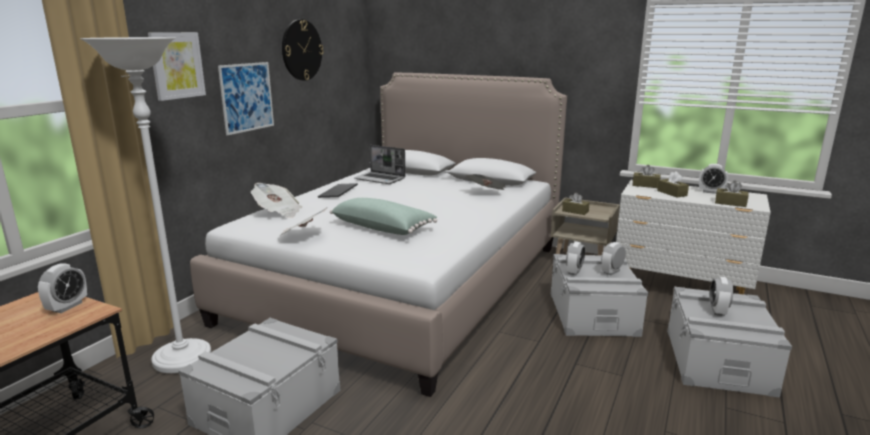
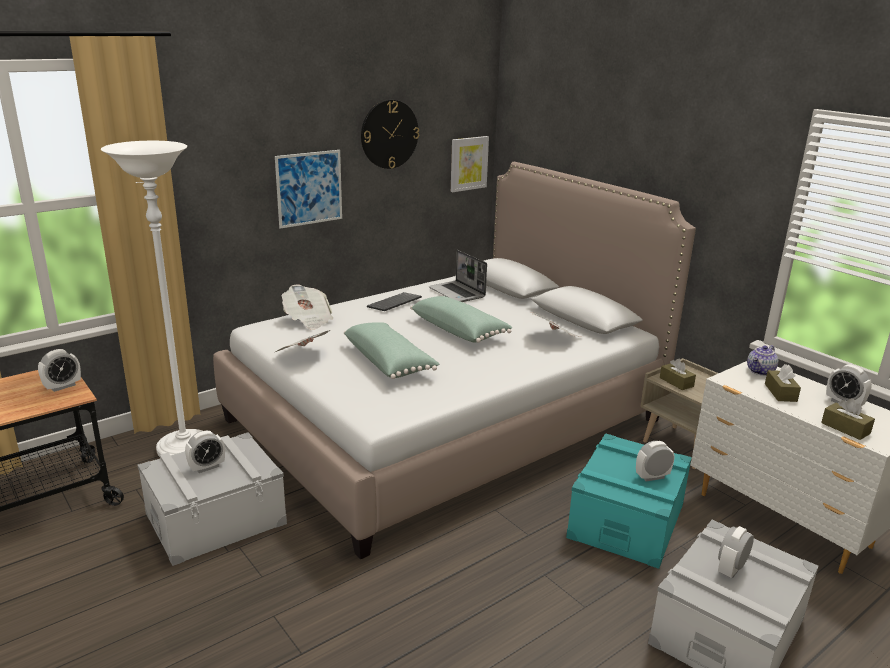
camera: 25 degrees right, 5 degrees up
picture [148,32,206,101] -> picture moved to [451,136,489,192]
grey storage box [551,254,648,337] -> turquoise storage box [566,433,691,569]
alarm clock [566,242,585,275] -> alarm clock moved to [185,431,225,473]
brown tissue box [632,165,661,188] -> teapot [747,345,778,376]
none -> green pillow [410,296,512,343]

